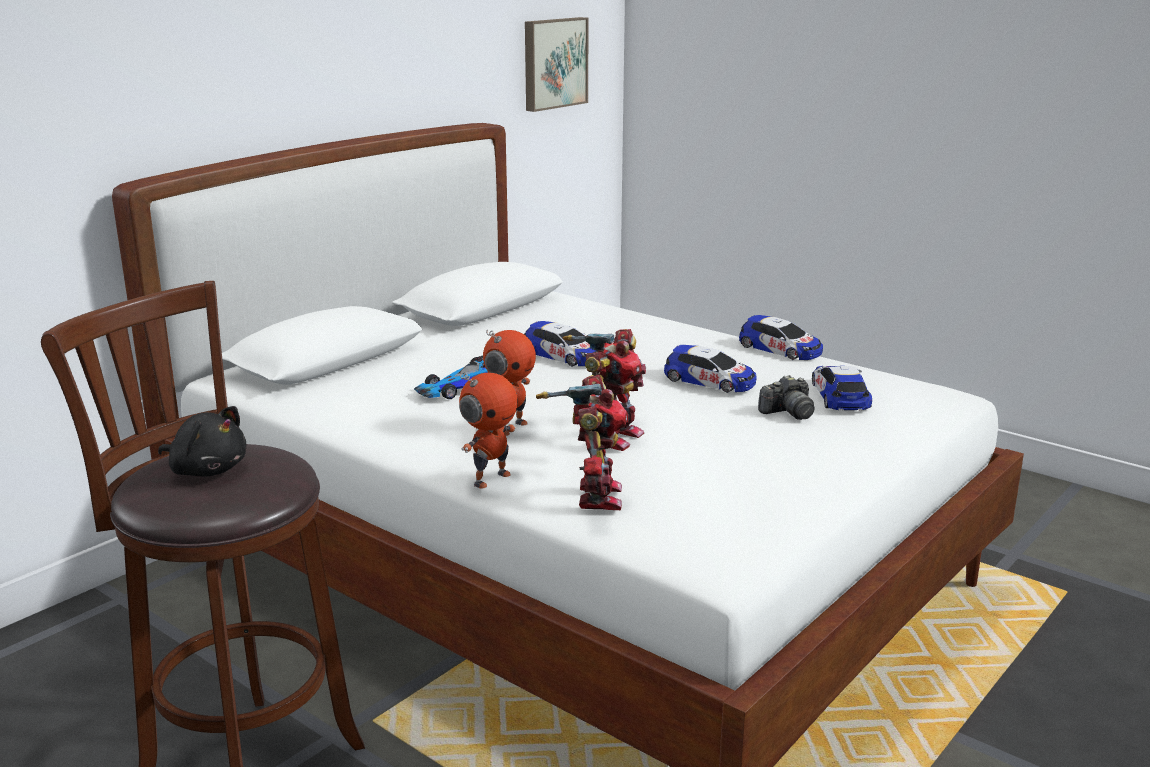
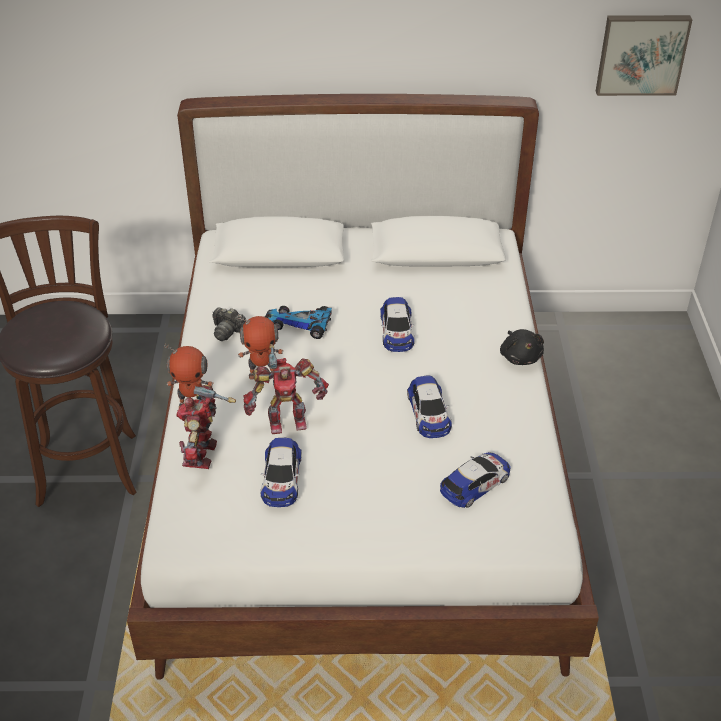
camera: 50 degrees right, 20 degrees up
black plush toy [158,406,247,477] -> black plush toy moved to [500,329,544,365]
toy robot [536,375,628,510] -> toy robot turned 135 degrees clockwise [177,385,236,469]
toy car [739,315,823,360] -> toy car moved to [261,438,301,507]
camera [758,375,815,420] -> camera moved to [212,308,246,341]

